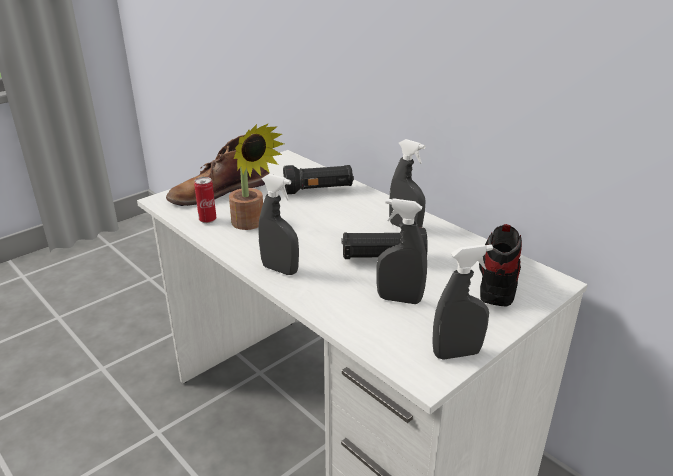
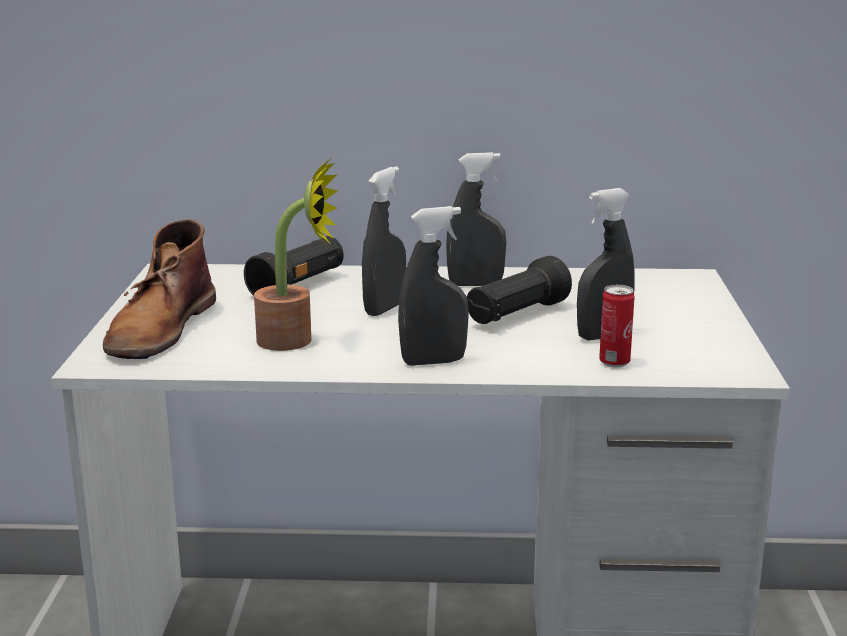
camera: 45 degrees left, 10 degrees down
can [194,177,216,223] -> can moved to [599,285,635,367]
grey spray bottle [432,244,493,360] -> grey spray bottle moved to [362,167,406,316]
shoe [479,224,522,306] -> none

